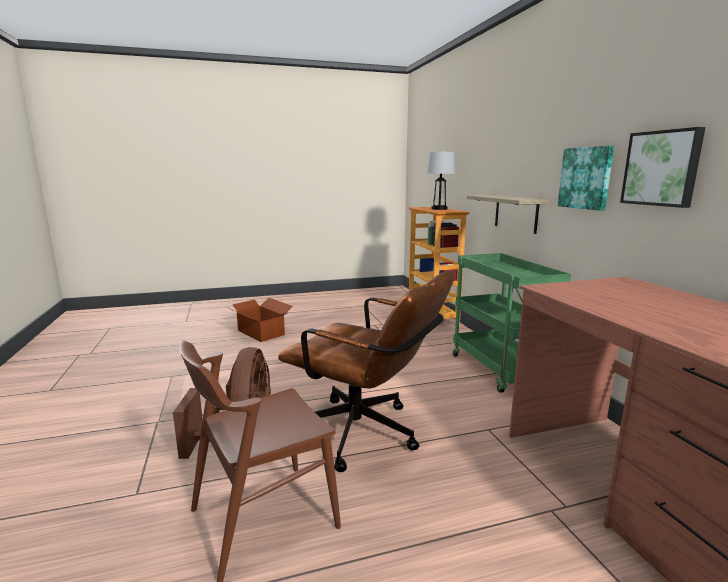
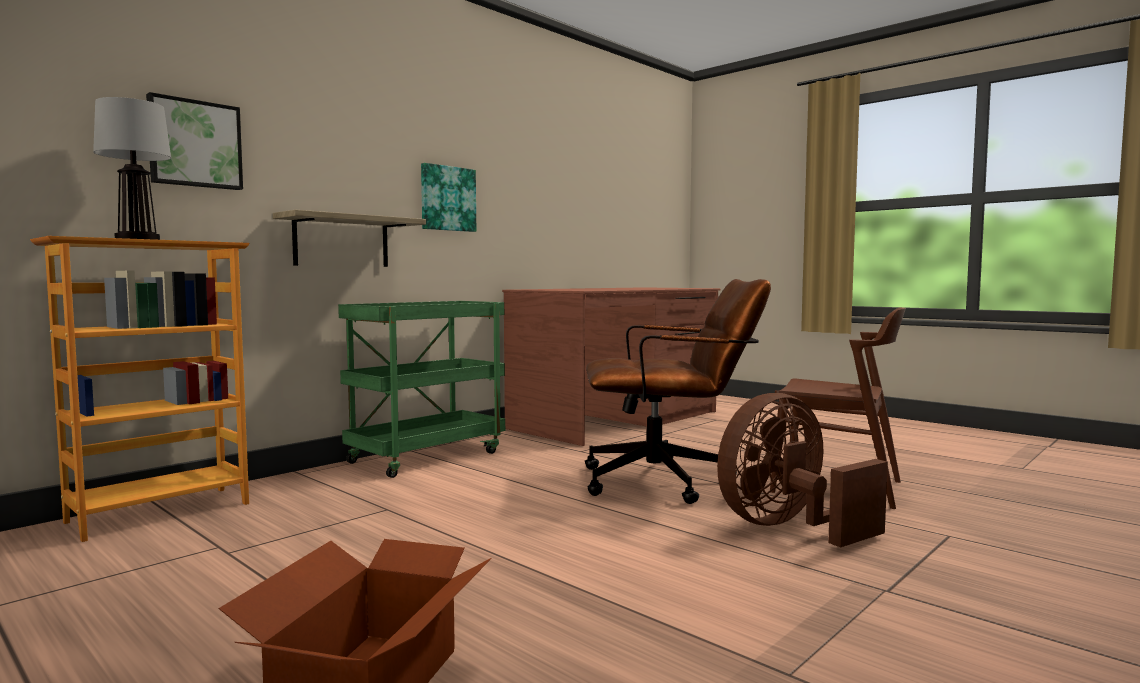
camera: 120 degrees left, 10 degrees down
brown office chair [278,271,454,472] -> brown office chair turned 90 degrees clockwise [585,279,771,504]
picture [620,127,705,208] -> picture moved to [146,92,243,190]

